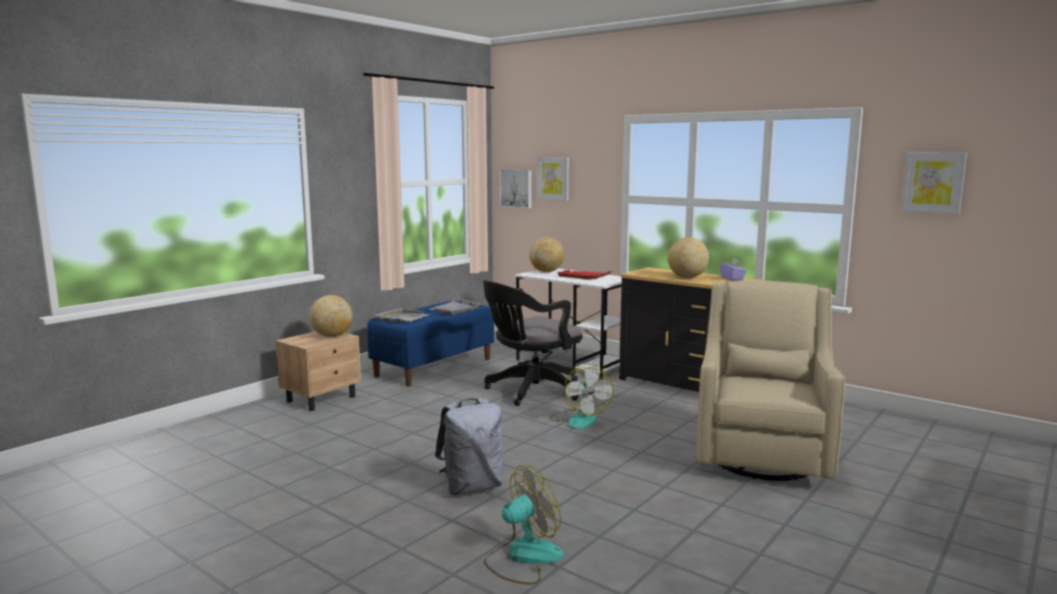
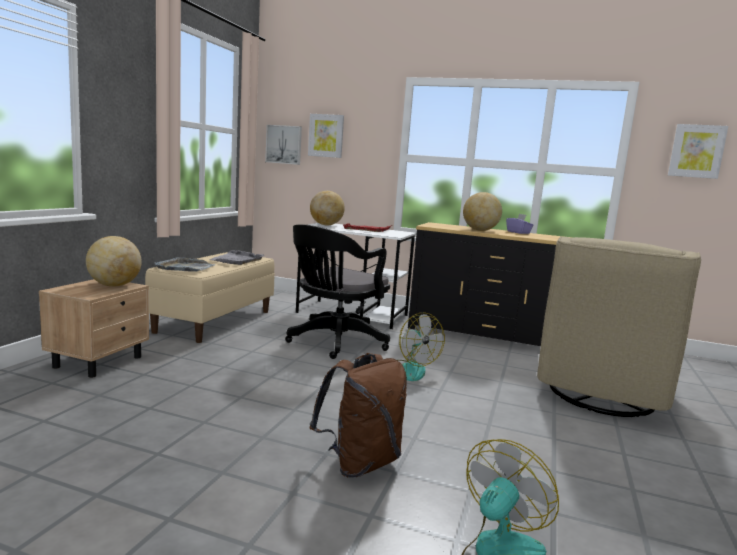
camera: 20 degrees left, 0 degrees up
blue bench [367,301,494,387] -> beige bench [145,252,275,343]
grey backpack [434,398,503,495] -> brown backpack [310,353,407,478]
beige armchair [696,280,845,481] -> beige armchair turned 150 degrees counterclockwise [537,236,701,417]

